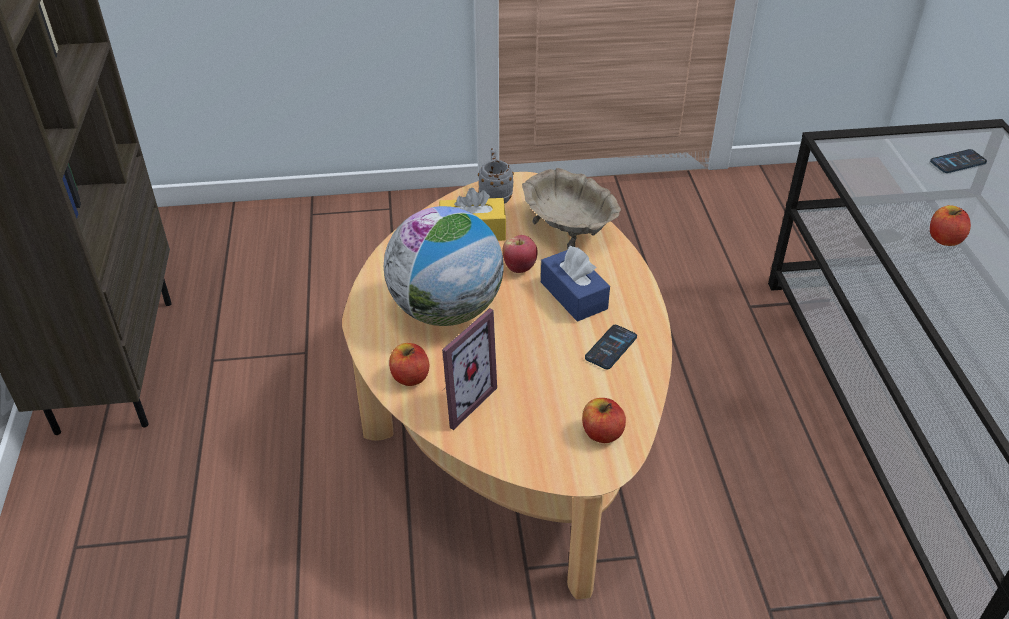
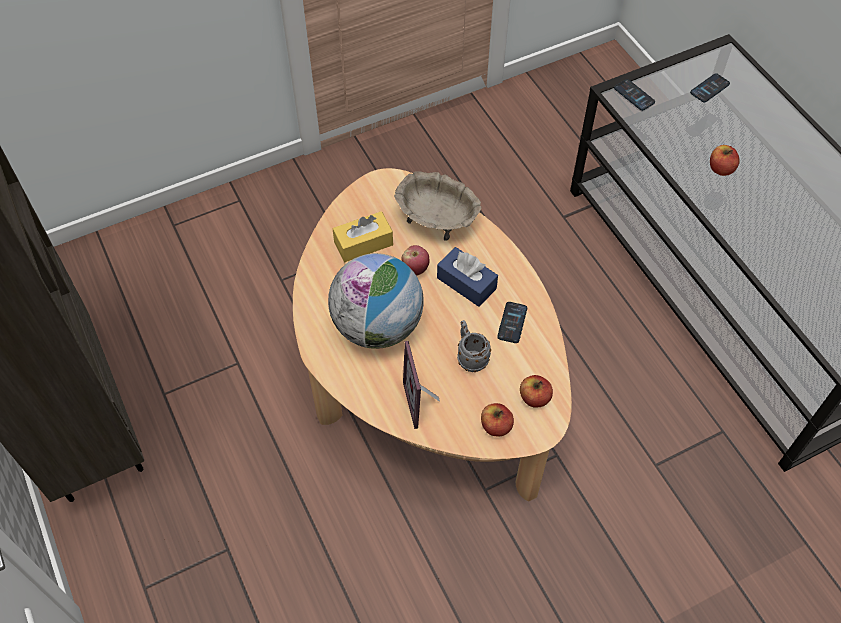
camera: 20 degrees left, 15 degrees up
apple [389,343,430,386] -> apple moved to [481,403,514,437]
picture frame [442,308,497,430] -> picture frame turned 150 degrees clockwise [403,341,440,429]
grey mug [478,148,514,204] -> grey mug moved to [457,320,491,372]
none -> phone [614,79,655,111]

